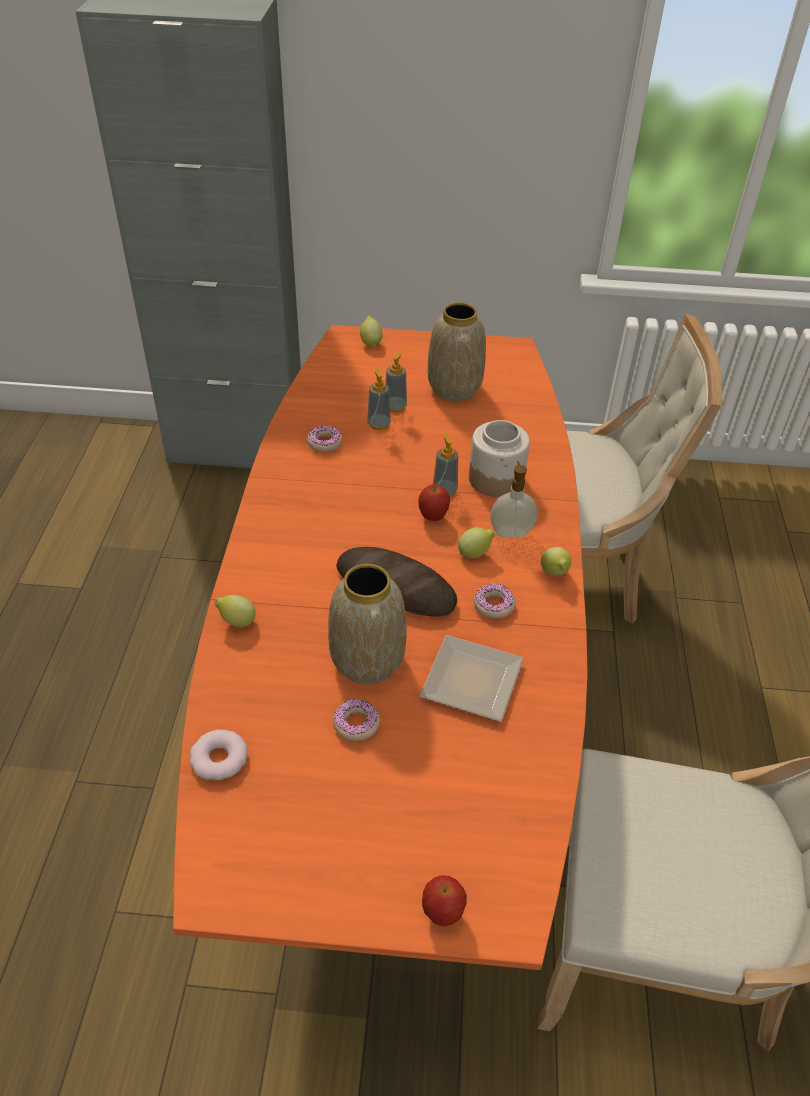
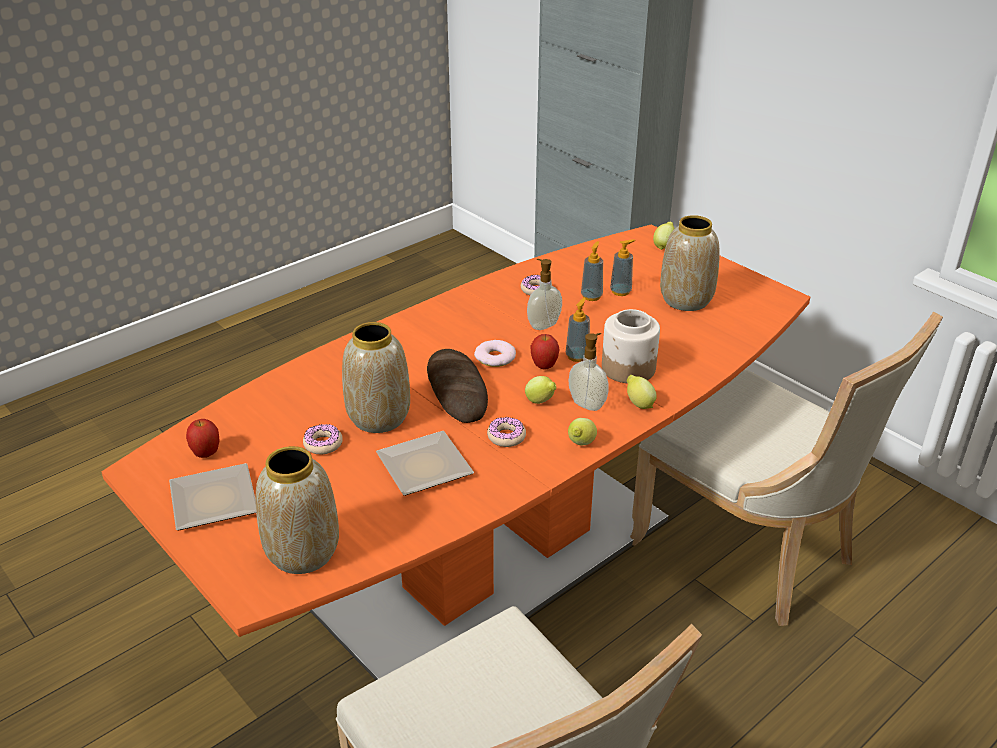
camera: 45 degrees right, 10 degrees down
donut [190,729,248,780] -> donut moved to [474,340,516,367]
lemon [215,595,255,627] -> lemon moved to [627,375,657,409]
apple [422,875,467,927] -> apple moved to [186,419,220,458]
none -> plate [169,463,256,531]
none -> vase [255,446,339,574]
none -> soap dispenser [527,259,562,330]

